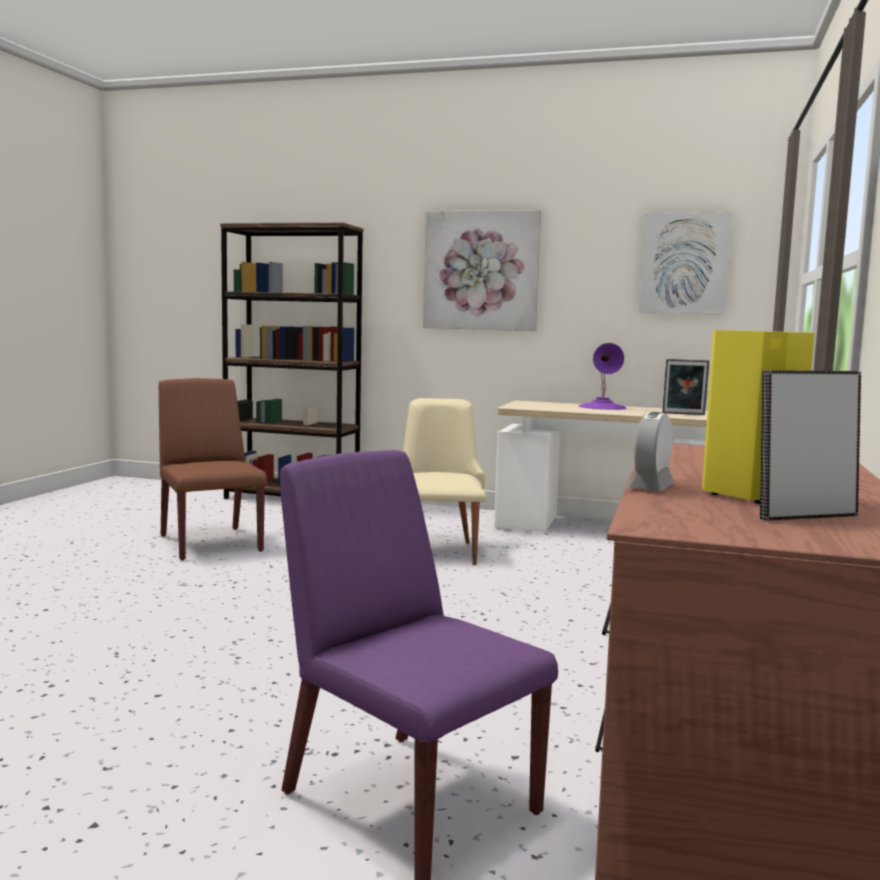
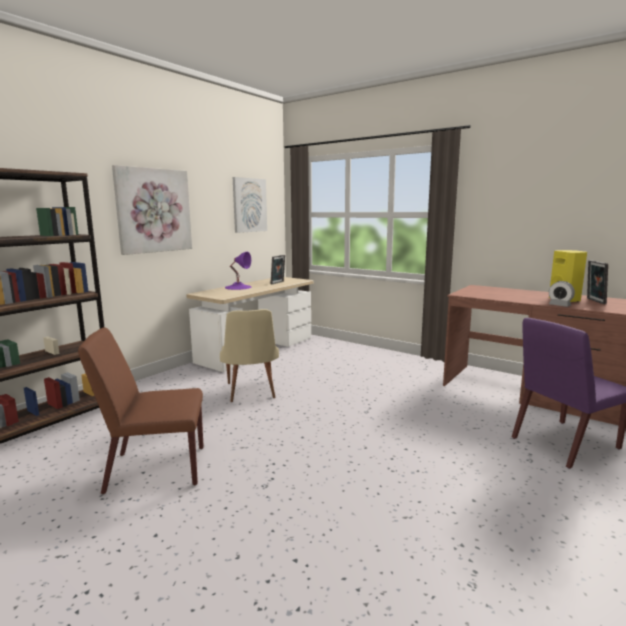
camera: 70 degrees left, 5 degrees up
beige chair [403,398,486,565] -> beige chair turned 120 degrees counterclockwise [220,309,279,402]

